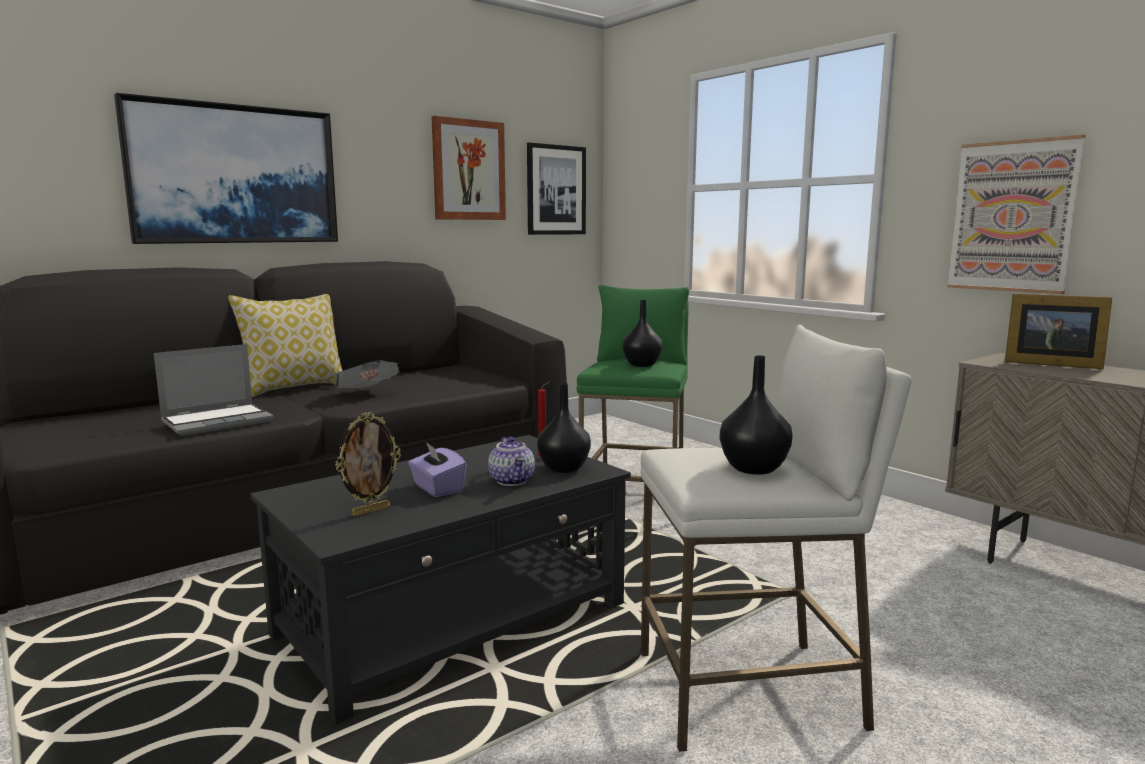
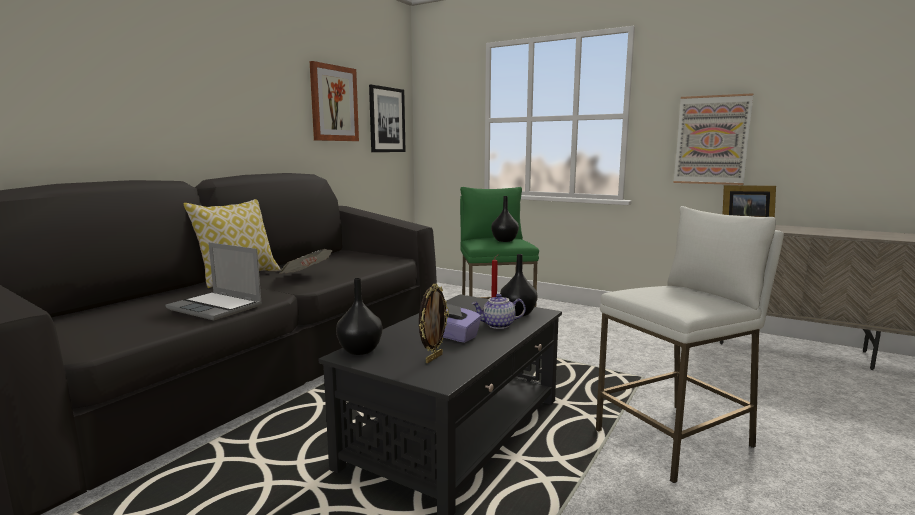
camera: 20 degrees left, 0 degrees up
picture [114,93,338,244] -> none
laptop [154,344,274,436] -> laptop turned 90 degrees clockwise [166,242,262,321]
teapot [488,437,535,486] -> teapot turned 120 degrees clockwise [471,294,526,329]
black vase [720,355,793,475] -> black vase moved to [336,278,383,355]

